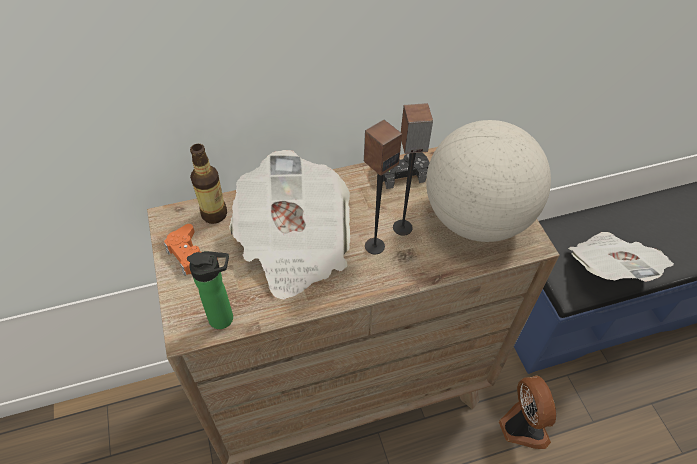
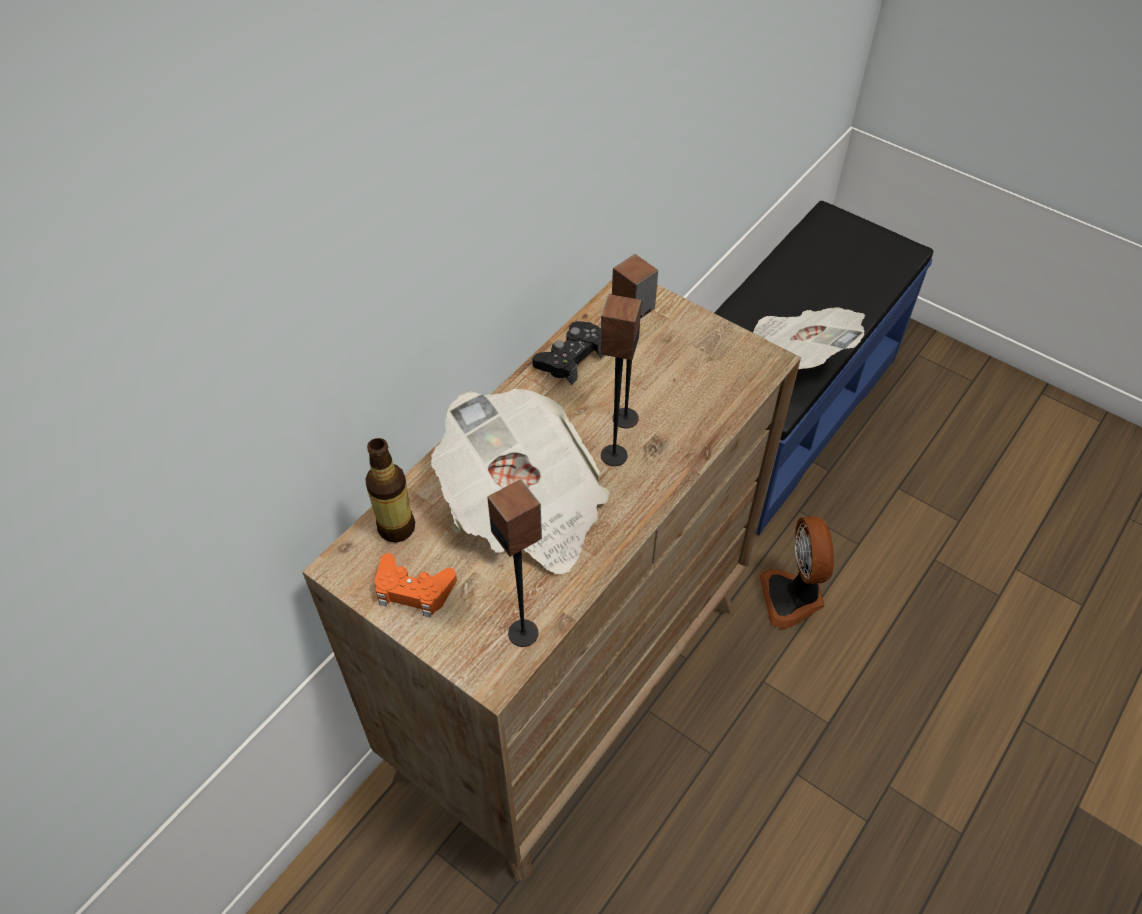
camera: 35 degrees left, 0 degrees up
bottle [187,251,233,329] -> speaker [487,479,542,647]
globe [426,120,551,242] -> none
fan [499,375,556,449] -> fan turned 135 degrees counterclockwise [760,516,834,629]

